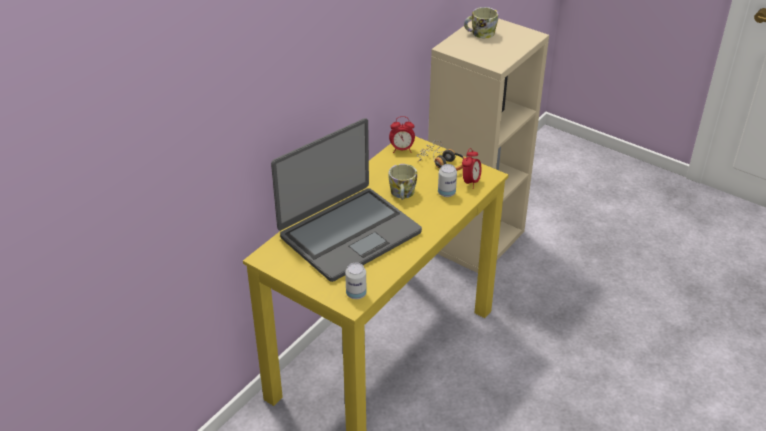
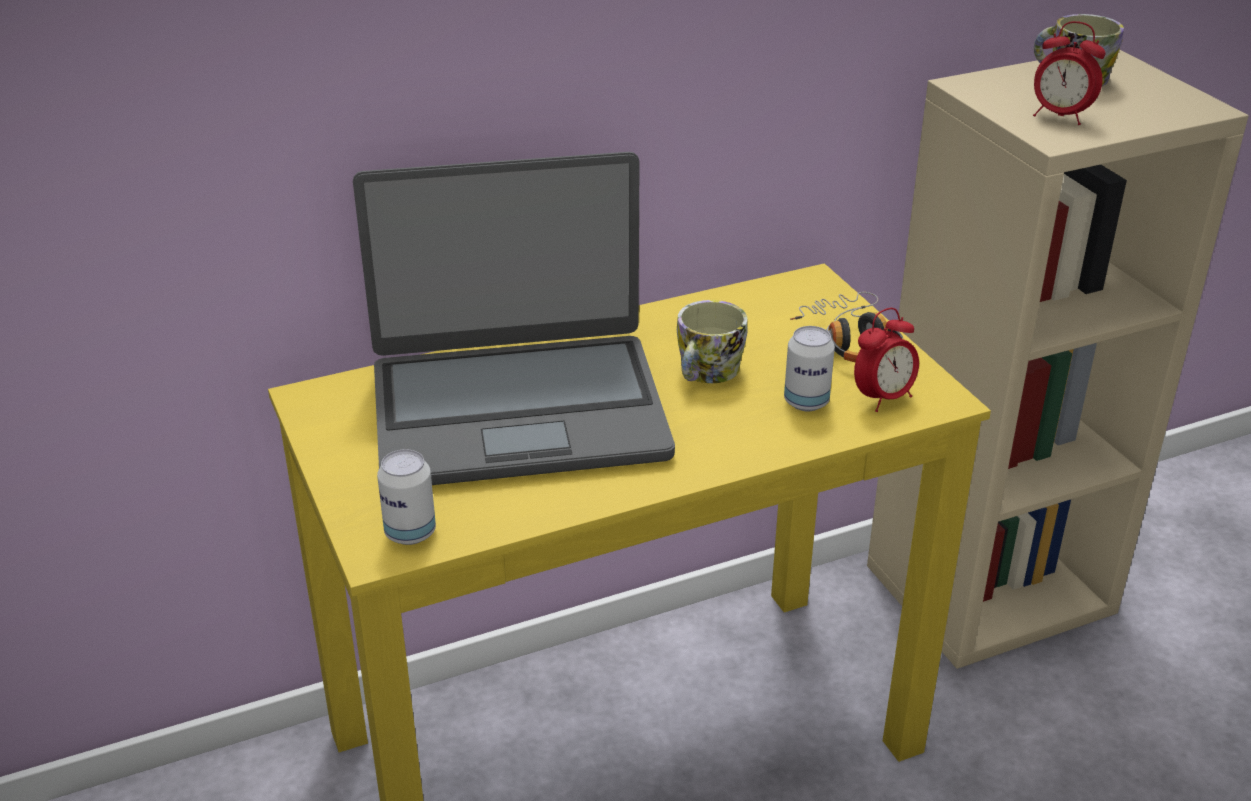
camera: 30 degrees right, 5 degrees down
alarm clock [389,116,415,153] -> alarm clock moved to [1033,21,1106,125]

